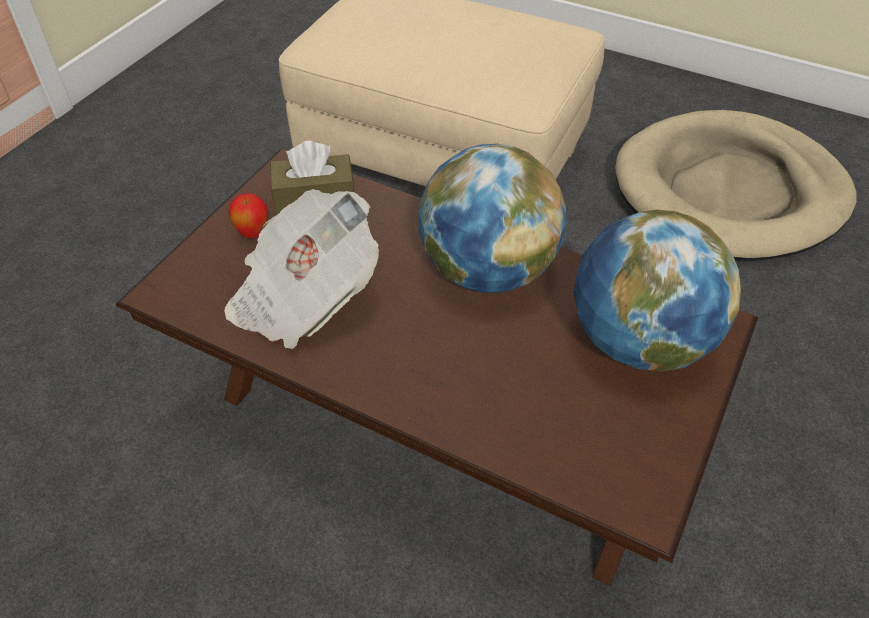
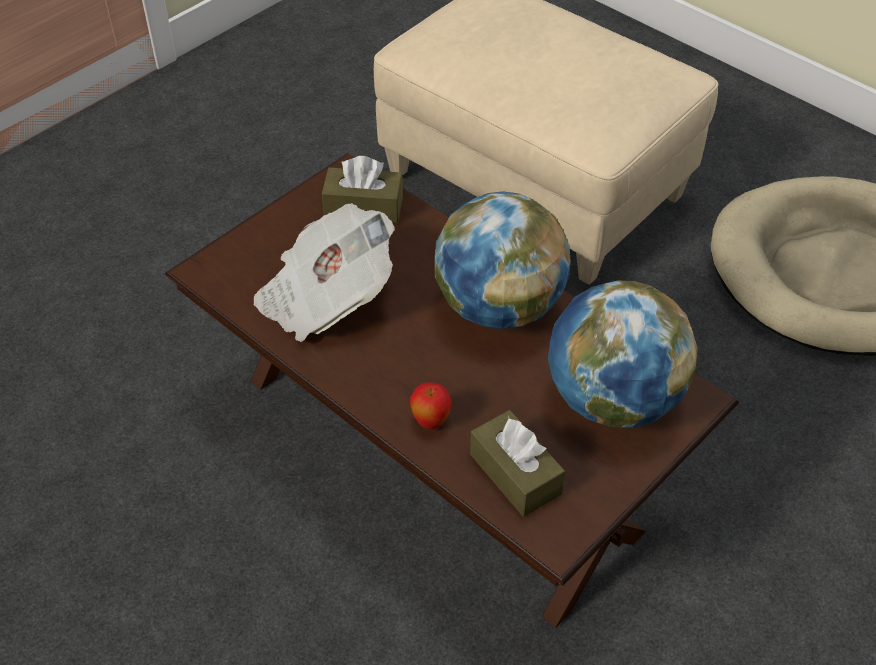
camera: 15 degrees right, 0 degrees up
apple [228,193,268,239] -> apple moved to [410,382,451,429]
none -> brown tissue box [470,410,565,517]

